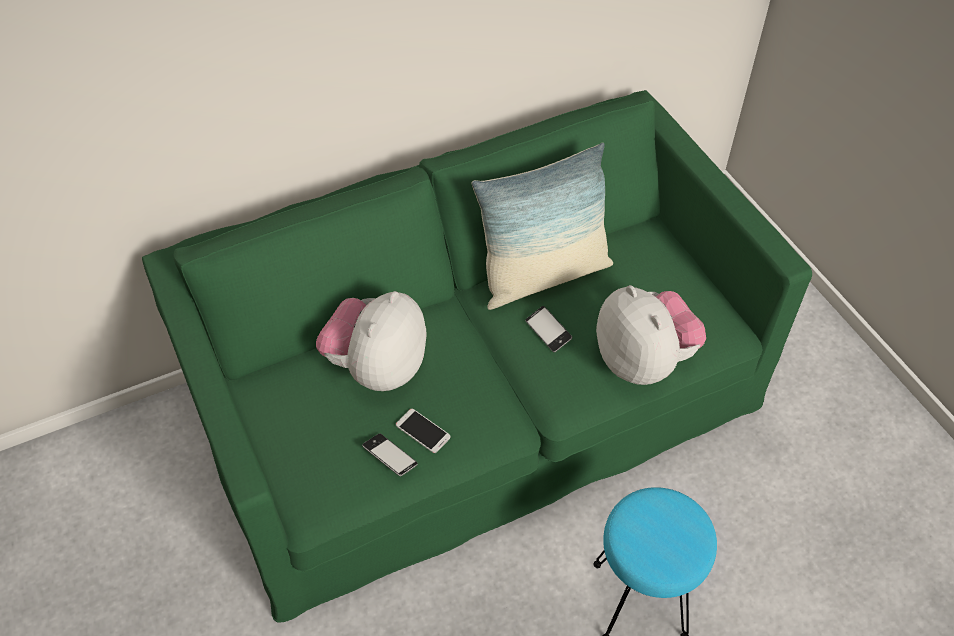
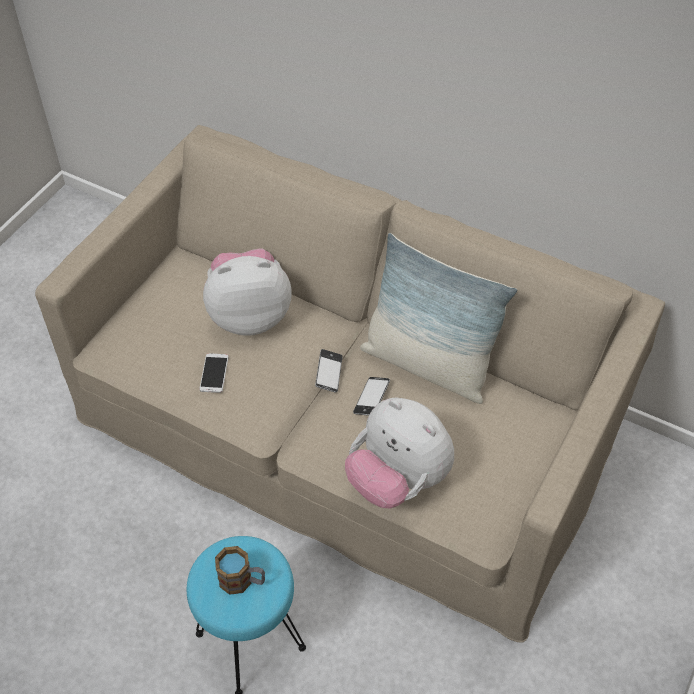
camera: 55 degrees right, 0 degrees up
green sofa [142,90,812,623] -> beige sofa [35,125,665,643]
phone [362,433,418,476] -> phone moved to [315,349,343,393]
plush toy [596,285,706,385] -> plush toy turned 105 degrees clockwise [345,398,454,509]
none -> mug [215,546,265,595]

